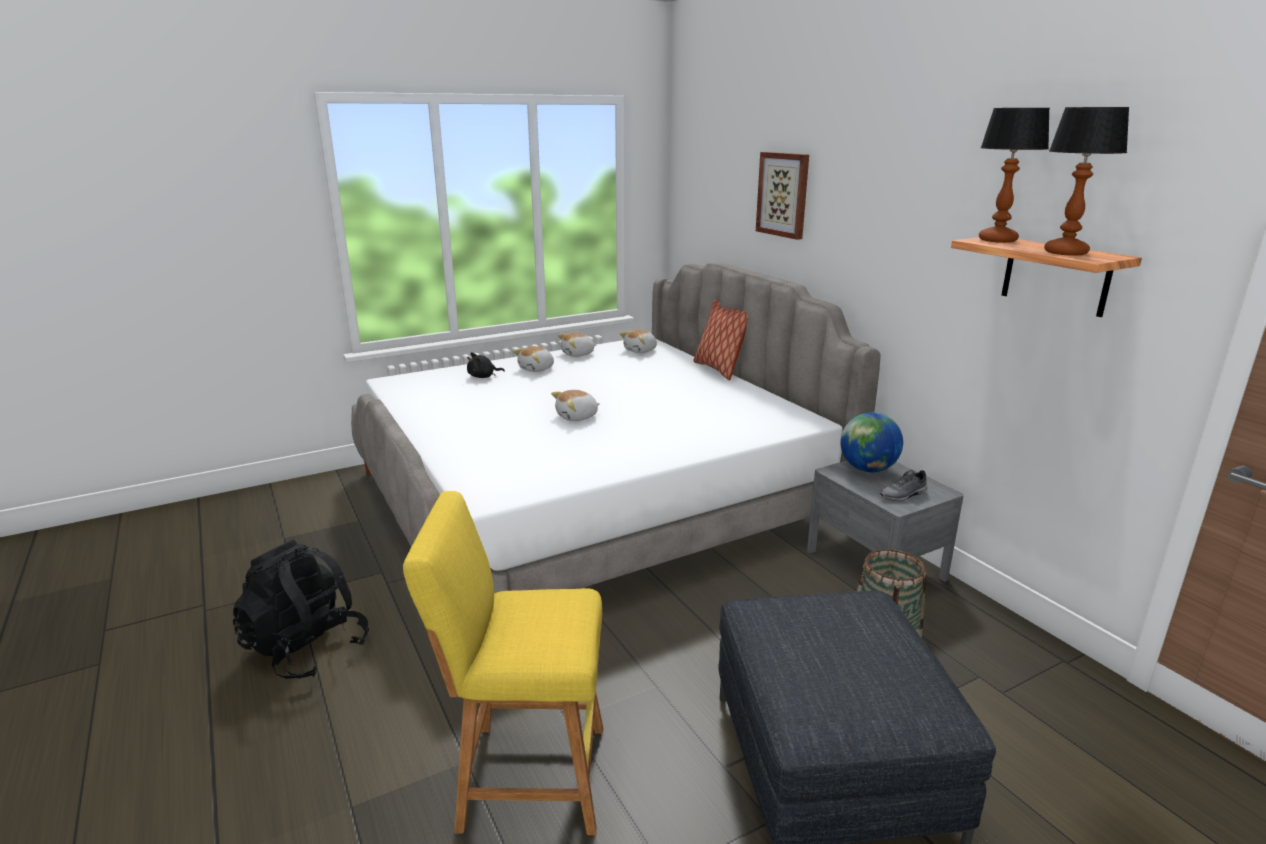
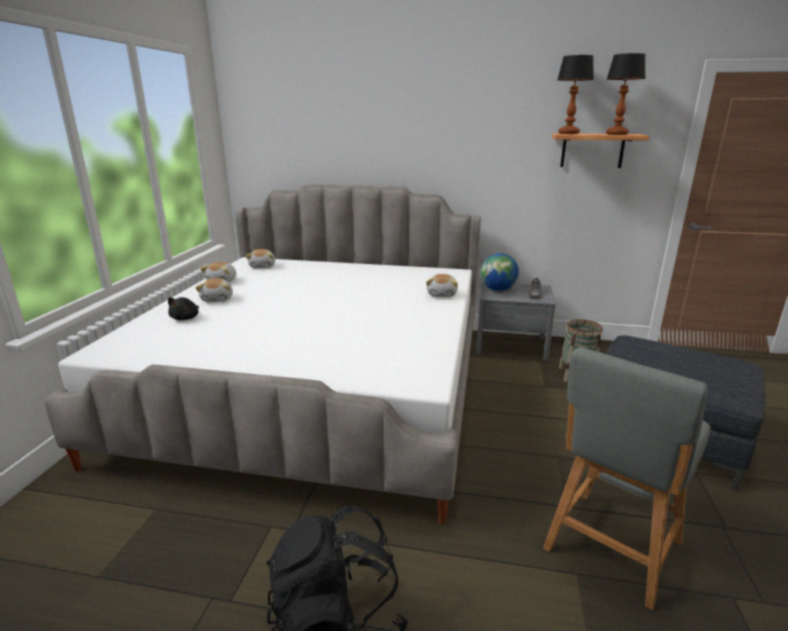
camera: 50 degrees left, 0 degrees up
yellow stool [403,491,603,835] -> grey stool [543,347,711,610]
plush toy [551,390,600,421] -> plush toy moved to [426,274,458,297]
pillow [693,299,748,380] -> none
picture [756,152,809,240] -> none

